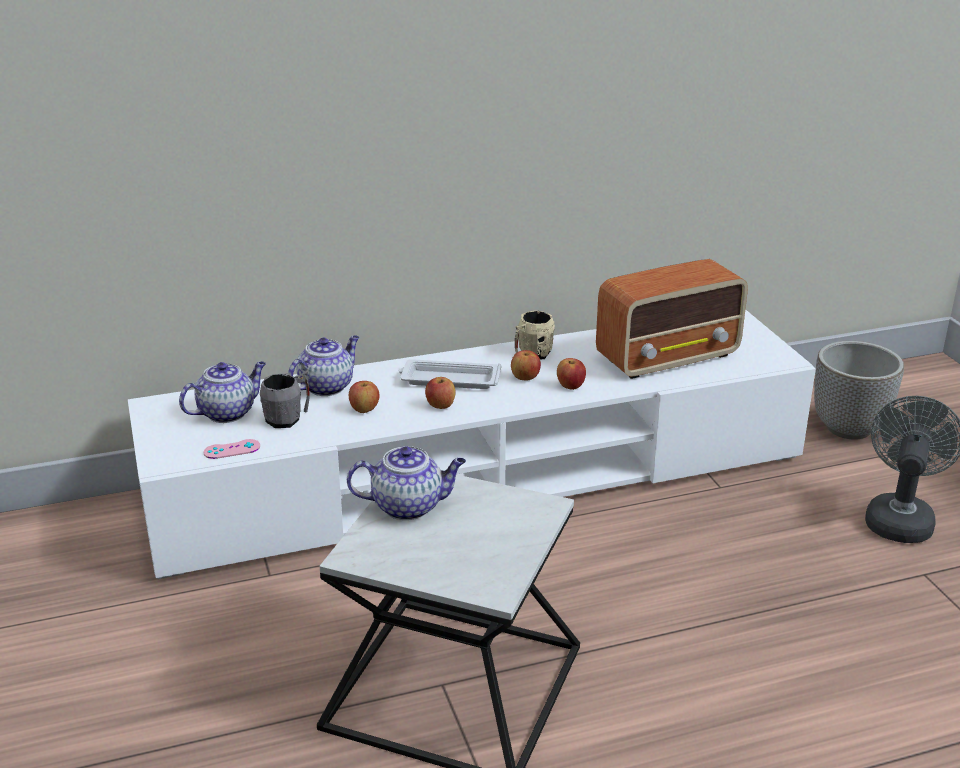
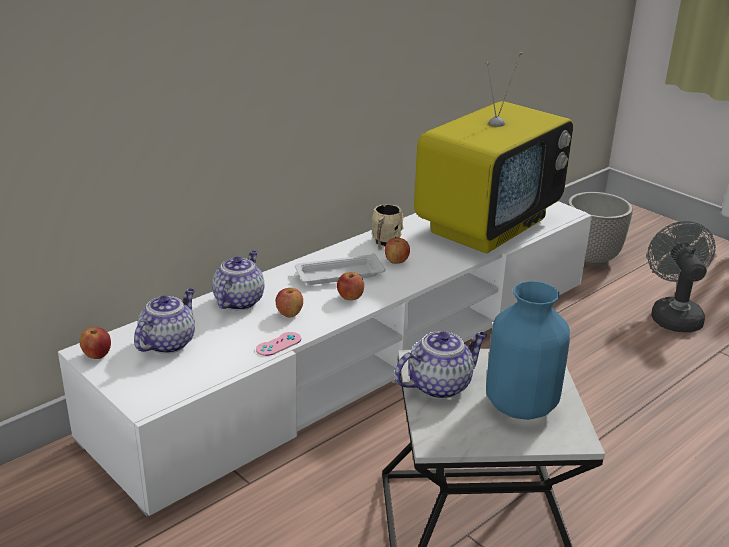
camera: 25 degrees left, 0 degrees up
pink game controller [204,439,260,459] -> pink game controller moved to [256,332,301,356]
grey mug [260,371,310,428] -> none
apple [557,358,586,390] -> apple moved to [79,327,111,359]
radio [596,259,748,379] -> television [414,52,573,253]
none -> blue vase [486,281,570,420]

